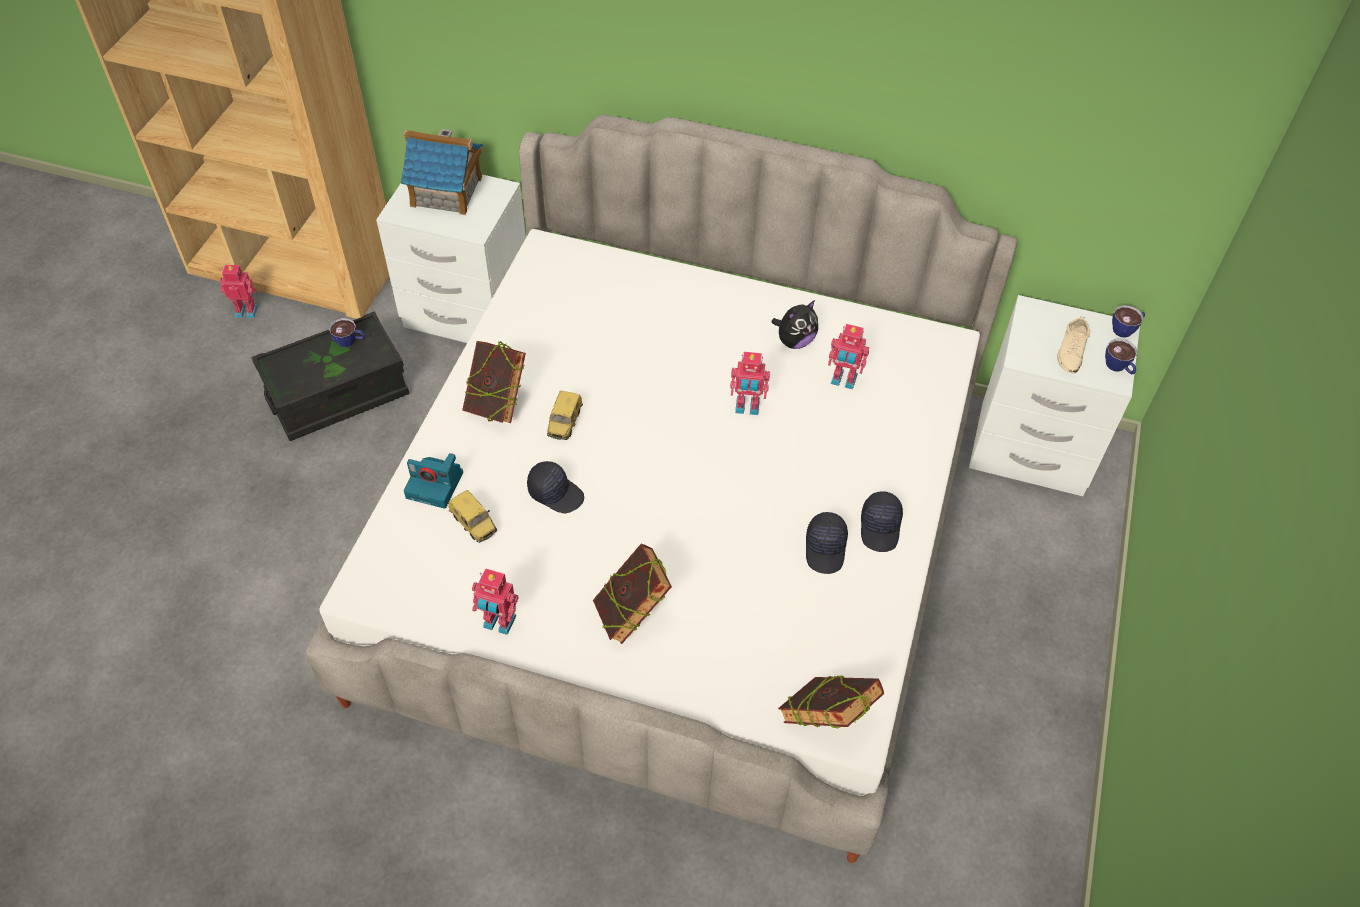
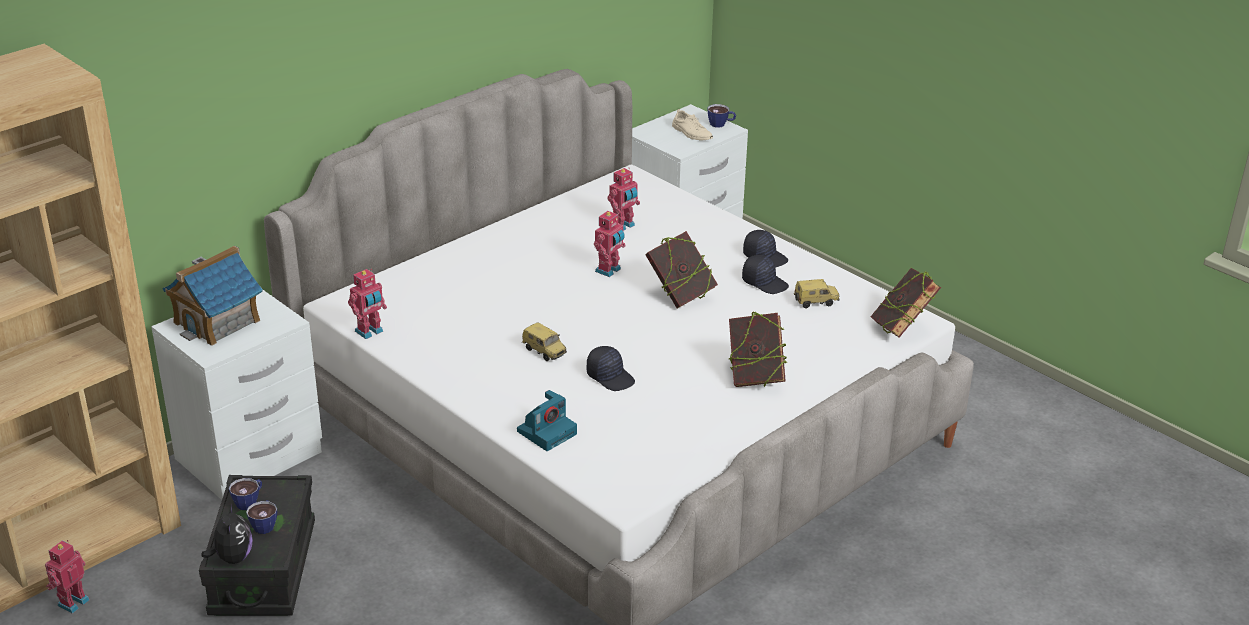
camera: 60 degrees left, 20 degrees down
toy car [448,490,497,543] -> toy car moved to [794,279,840,308]
book [462,341,526,423] -> book moved to [646,231,718,308]
toy robot [472,568,518,635] -> toy robot moved to [348,269,387,339]
black cap [527,461,584,513] -> black cap turned 75 degrees clockwise [587,346,635,391]
plush toy [771,300,818,349] -> plush toy moved to [202,504,252,564]
cup [1112,305,1145,338] -> cup moved to [246,500,277,534]

